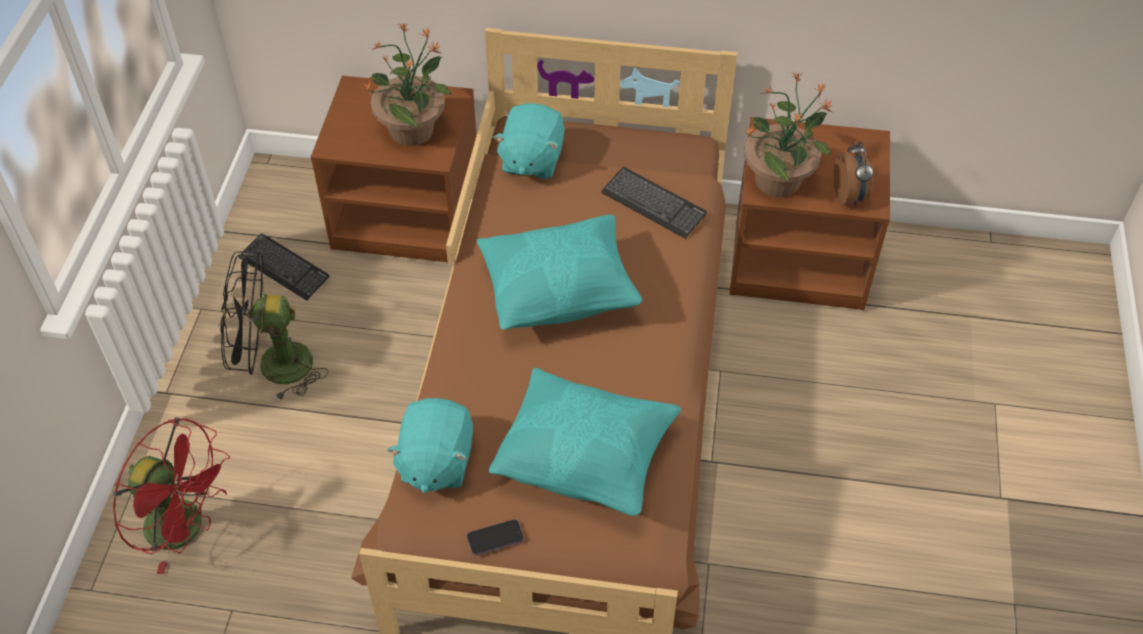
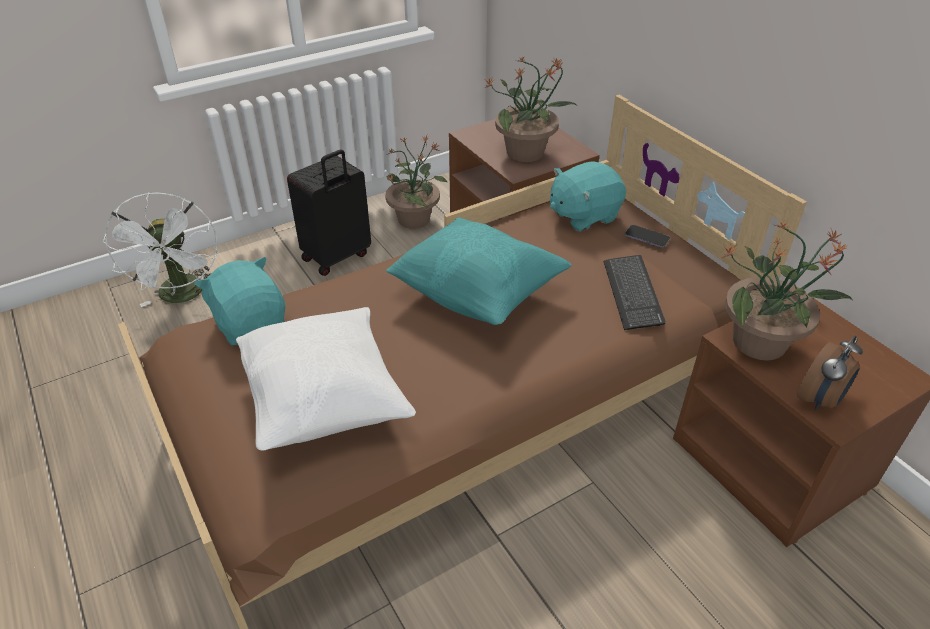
camera: 50 degrees right, 10 degrees down
red fan [113,417,230,574] -> white fan [102,192,218,307]
black fan [220,250,329,401] -> black suitcase [287,150,371,276]
keyboard [239,233,329,301] -> potted plant [385,136,448,229]
turquoise plush toy [387,398,473,493] -> turquoise plush toy turned 90 degrees clockwise [194,257,285,346]
phone [467,519,524,556] -> phone moved to [625,225,670,248]
turquoise pillow [488,368,681,516] -> white pillow [236,307,416,450]

